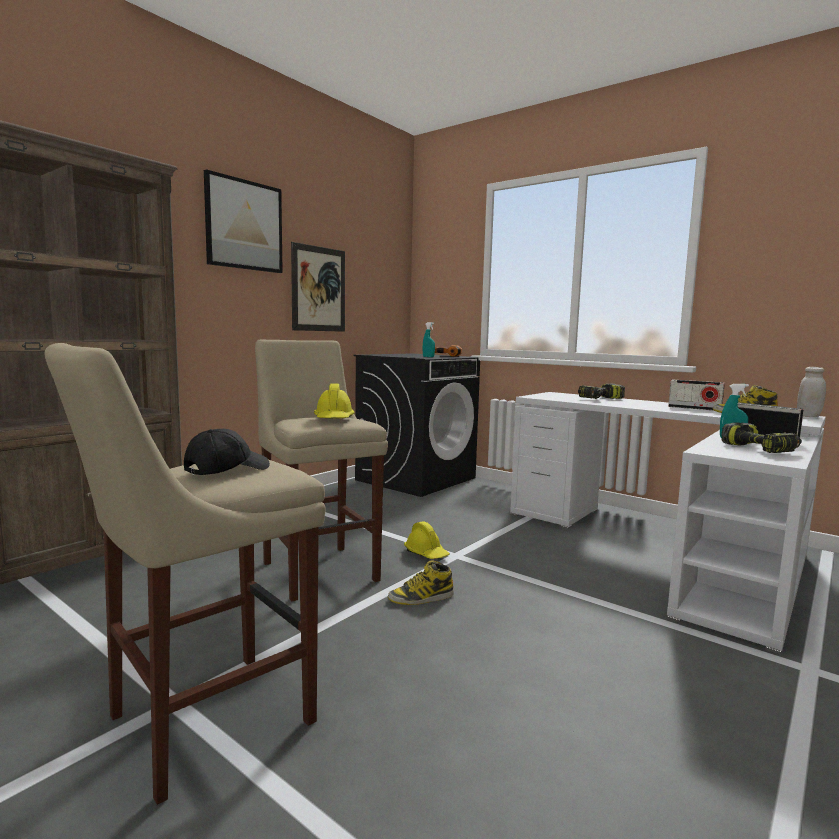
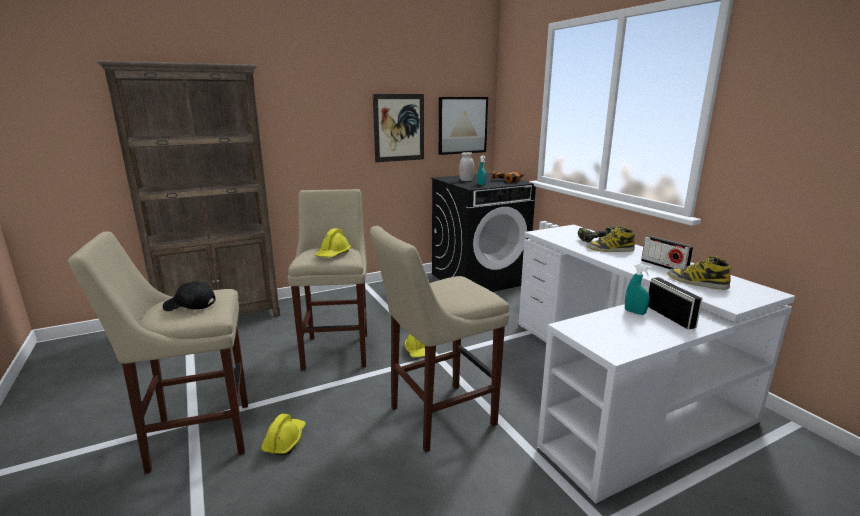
camera: 25 degrees right, 10 degrees up
black cap [184,429,270,475] -> black cap turned 150 degrees counterclockwise [163,281,216,311]
picture [204,169,283,273] -> picture moved to [439,97,488,155]
boot [388,560,454,605] -> boot moved to [586,226,635,252]
power drill [721,422,802,453] -> none
white jar [797,367,826,417] -> white jar moved to [459,152,474,181]
none -> yellow hard hat [261,414,306,455]
none -> beige stool [370,226,509,452]

